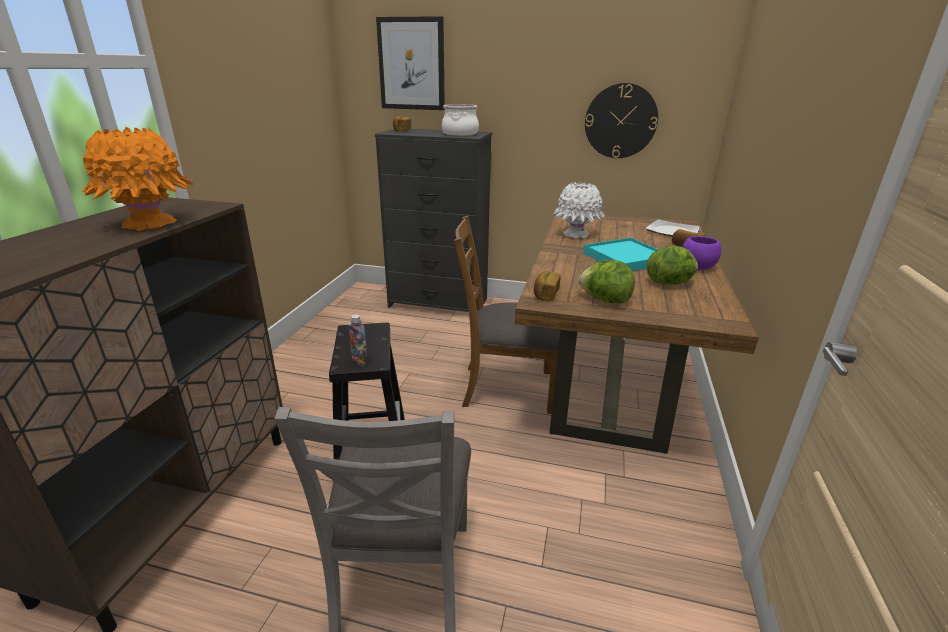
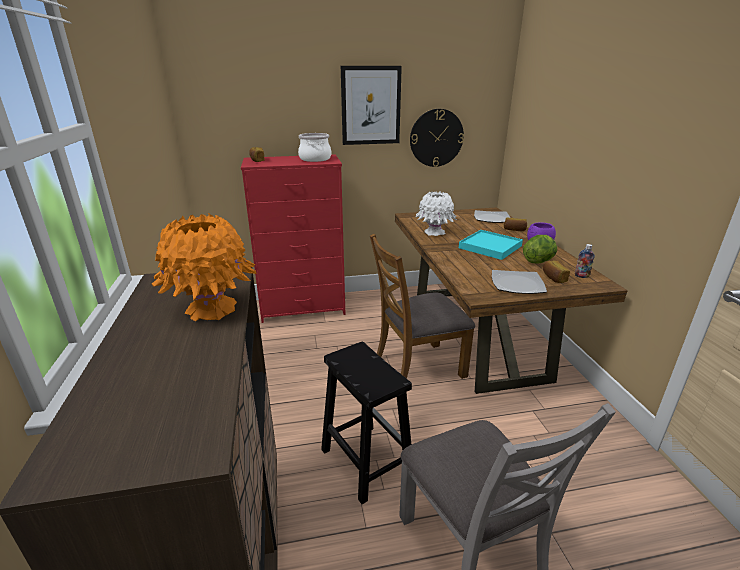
camera: 25 degrees left, 0 degrees up
bottle [349,315,368,366] -> bottle moved to [575,244,595,278]
black dresser [375,129,492,312] -> red dresser [241,155,346,323]
picture [376,16,445,110] -> picture moved to [341,66,402,145]
bread [534,271,561,301] -> bread moved to [543,260,570,283]
lettuce [579,260,635,303] -> plate [492,270,547,294]

